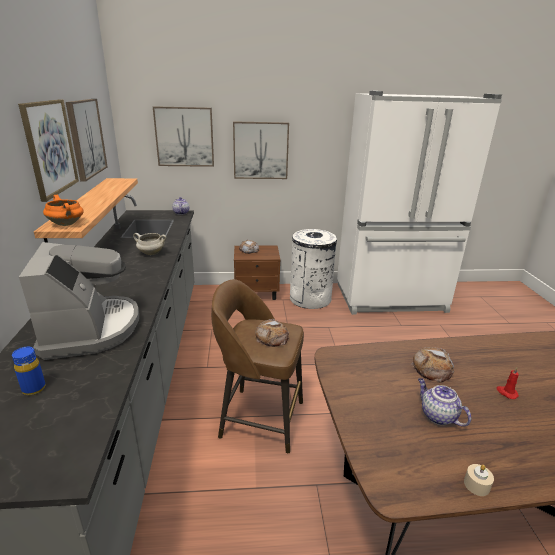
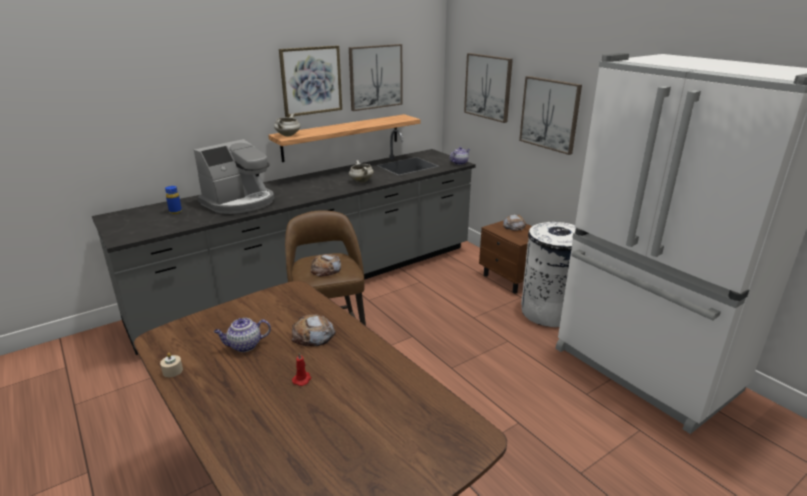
camera: 60 degrees right, 0 degrees up
orange cooking pot [43,195,84,226] -> white cooking pot [274,114,300,136]
teapot [418,378,471,427] -> teapot turned 135 degrees counterclockwise [214,318,271,352]

